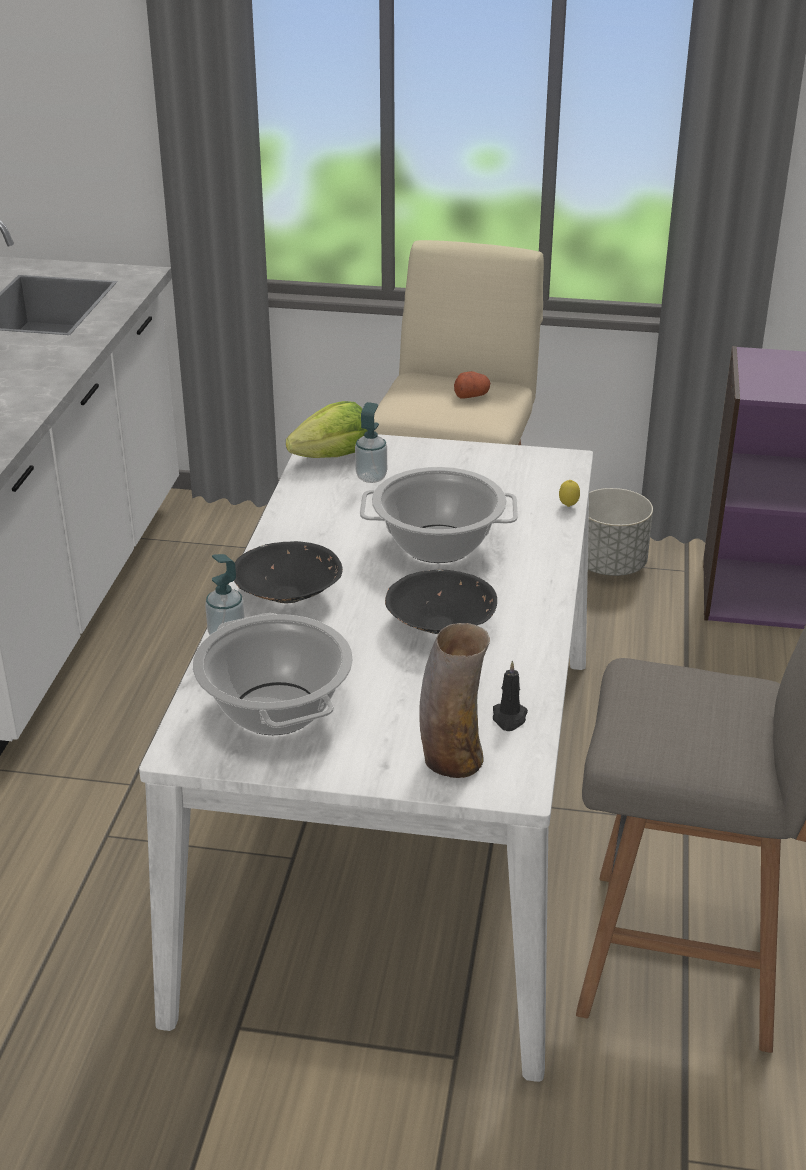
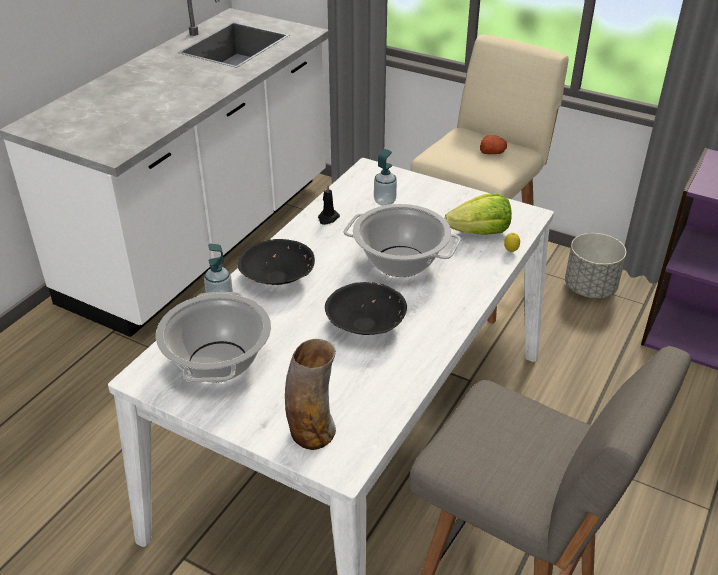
camera: 20 degrees right, 5 degrees up
lettuce [286,401,367,458] -> lettuce moved to [445,193,512,235]
black candle [493,661,528,731] -> black candle moved to [318,184,340,225]

